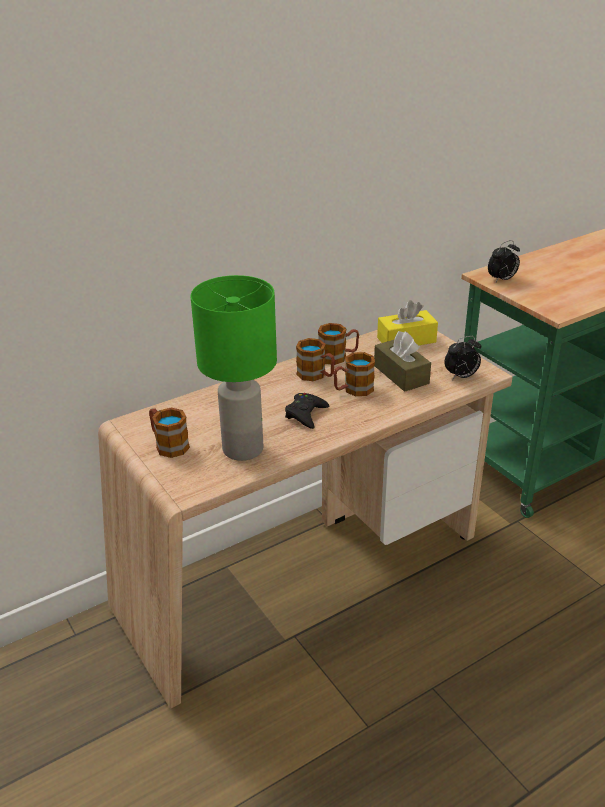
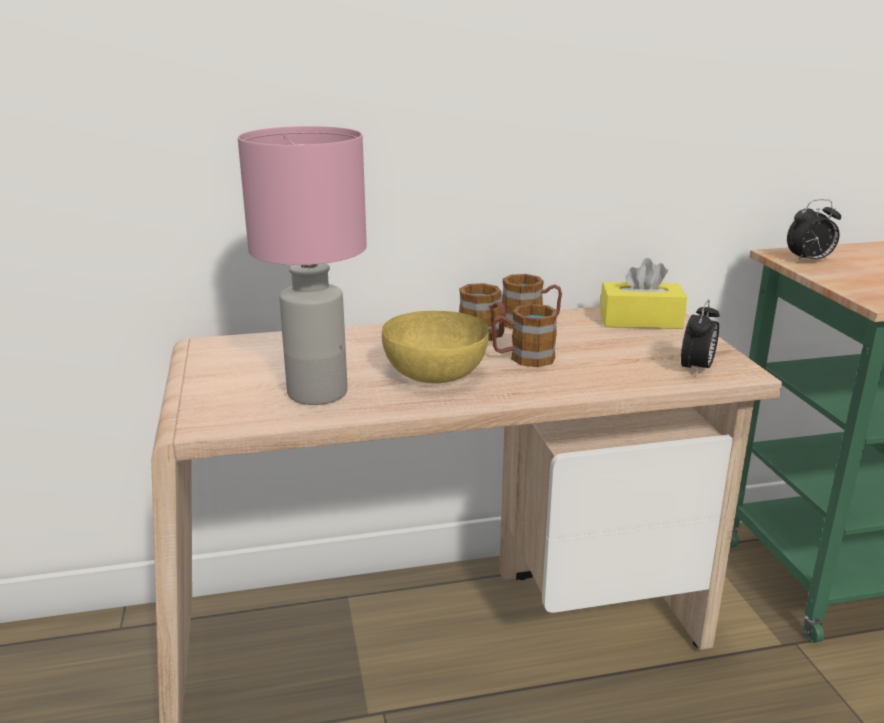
camera: 20 degrees right, 10 degrees down
mug [149,408,190,458] -> none
green table lamp [191,275,277,461] -> pink table lamp [238,126,367,405]
black game controller [285,393,329,429] -> yellow bowl [382,311,489,383]
brown tissue box [374,331,431,392] -> none
alarm clock [444,336,481,379] -> alarm clock turned 60 degrees counterclockwise [681,300,720,377]

